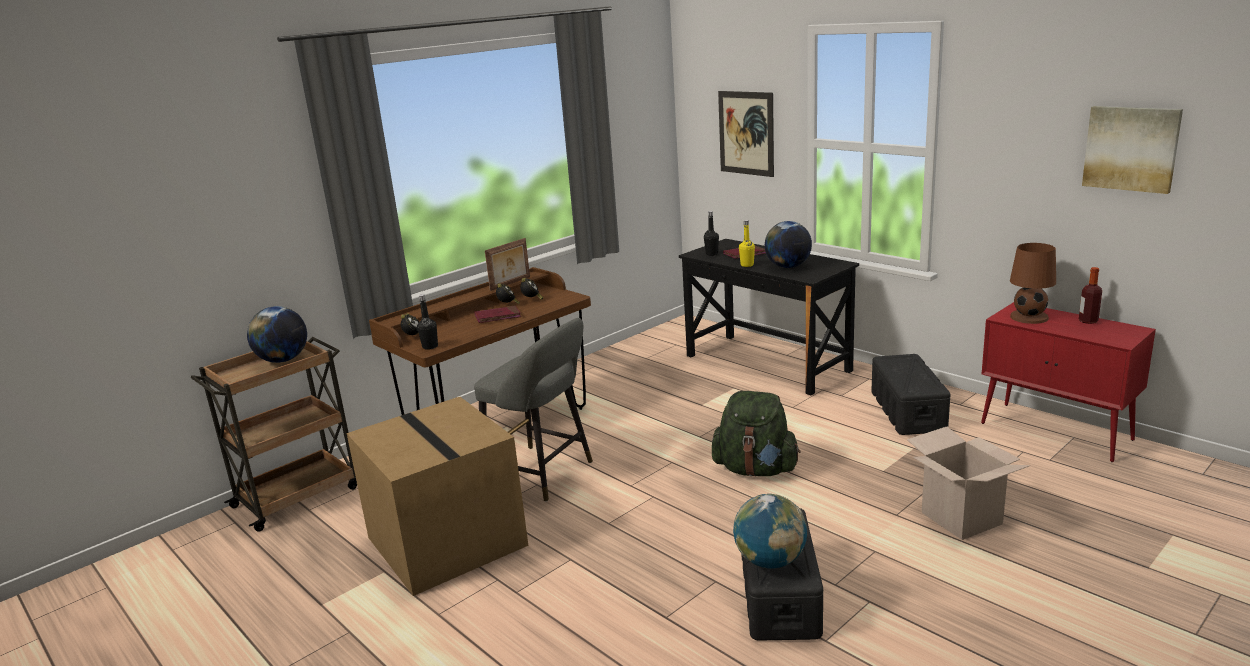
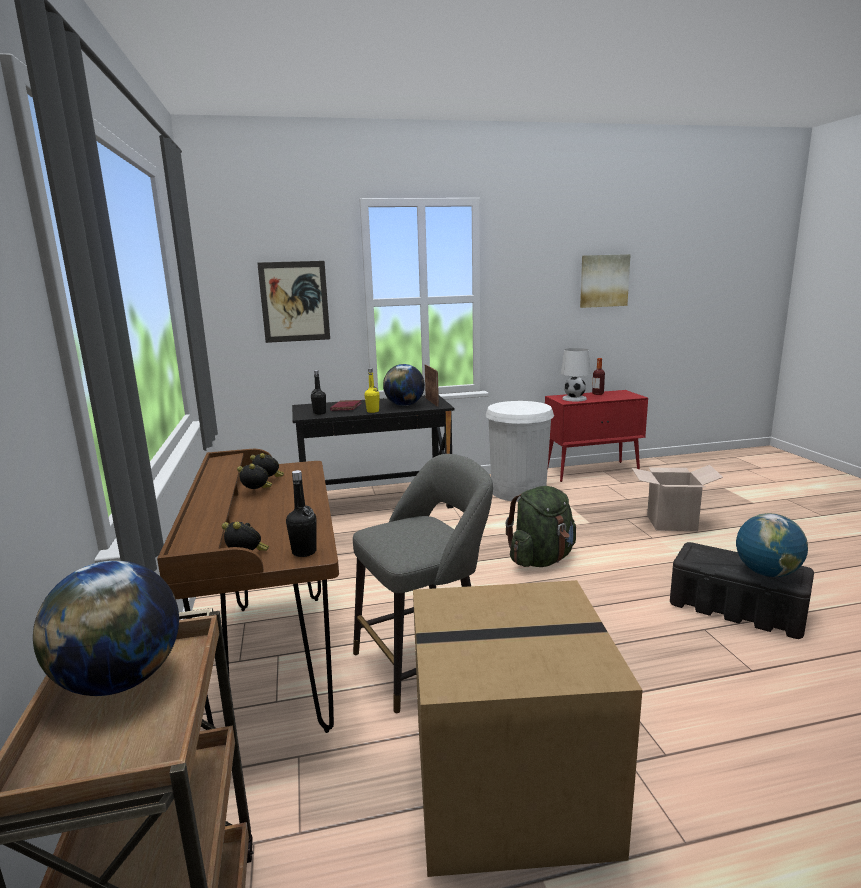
camera: 60 degrees left, 5 degrees down
red book [474,305,521,323] -> none
picture frame [485,238,530,291] -> picture frame moved to [425,364,439,407]
black storage box [871,354,951,435] -> white trash can [486,401,554,502]
brown table lamp [1010,243,1056,324] -> white table lamp [561,348,590,401]

